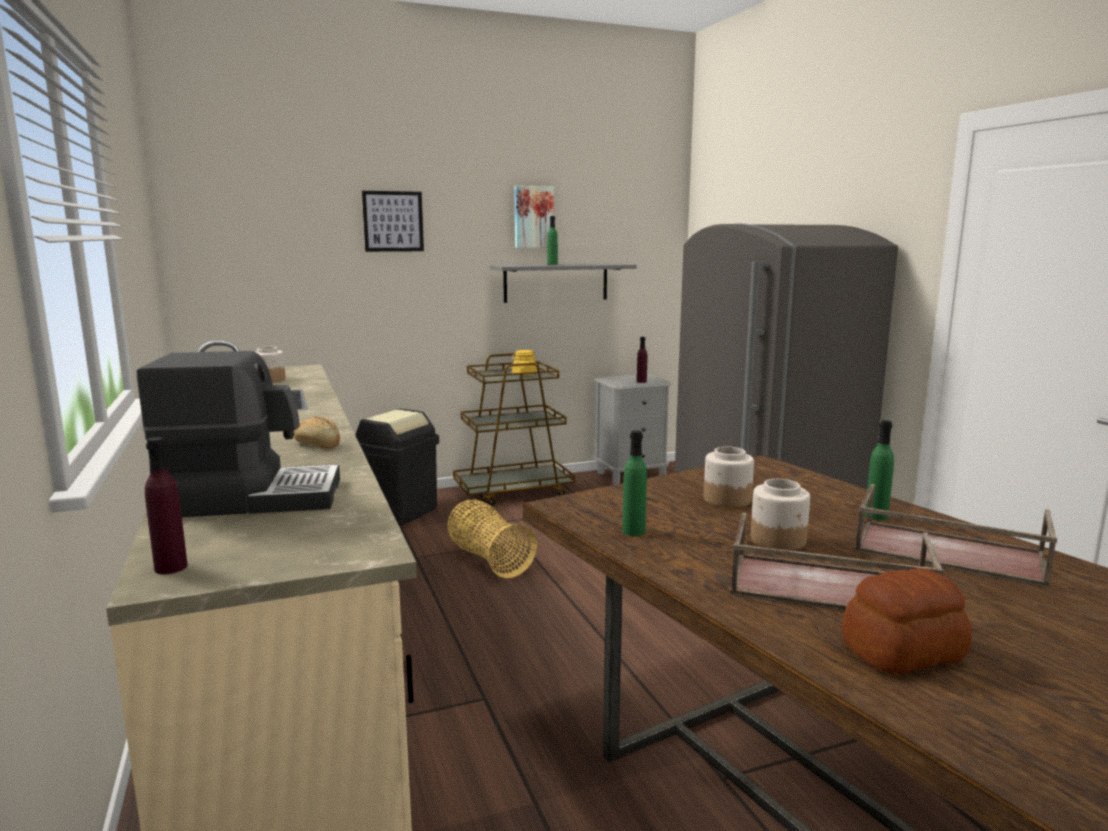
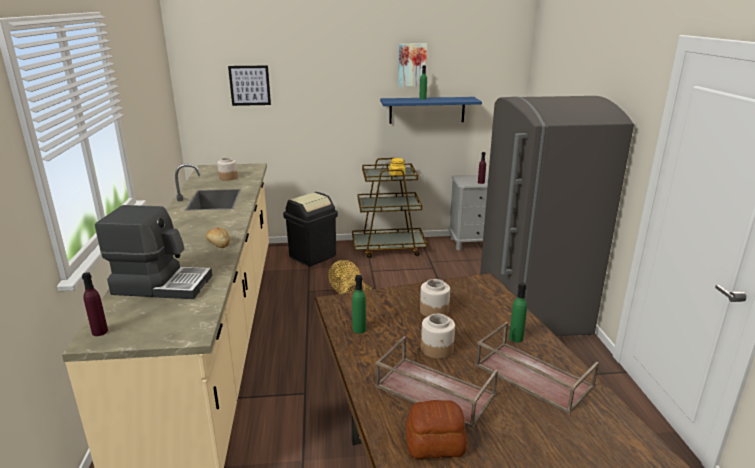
camera: 15 degrees right, 10 degrees up
picture [362,191,424,252] -> picture moved to [228,66,271,106]
grey shelf [490,263,637,303] -> blue shelf [380,97,482,124]

